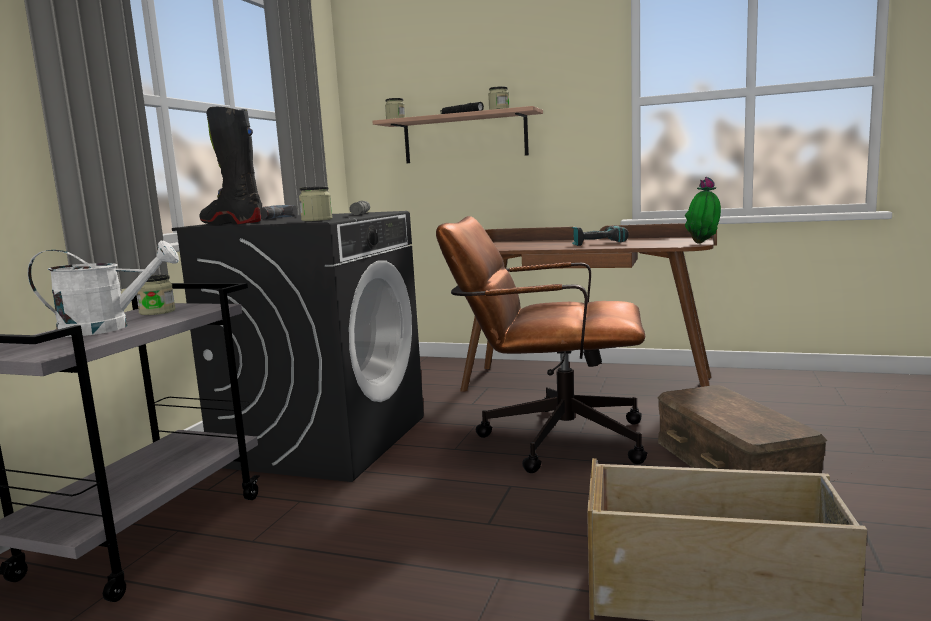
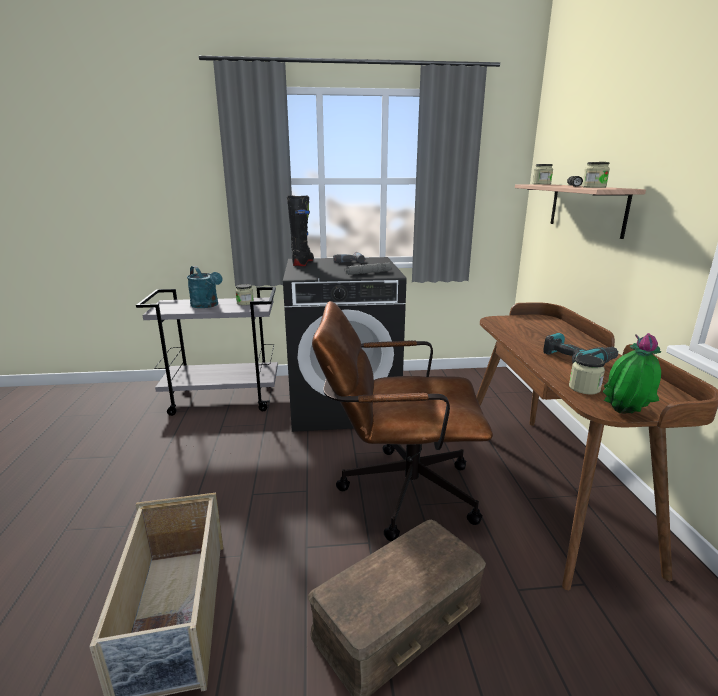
camera: 65 degrees right, 10 degrees up
white watering can [28,240,179,337] -> turquoise watering can [187,266,223,308]
jar [299,186,333,221] -> jar moved to [569,355,605,394]
brown office chair [436,216,648,473] -> brown office chair turned 75 degrees counterclockwise [312,301,493,541]

